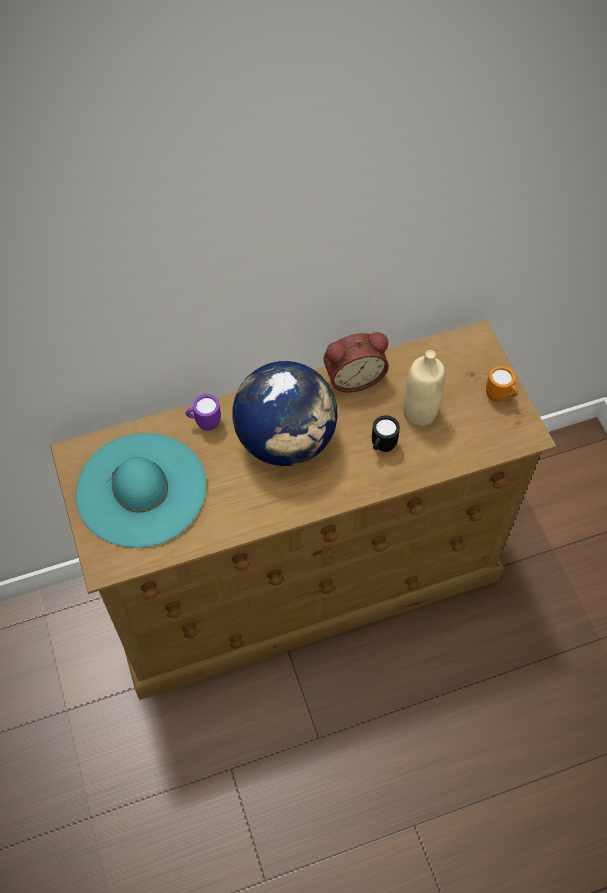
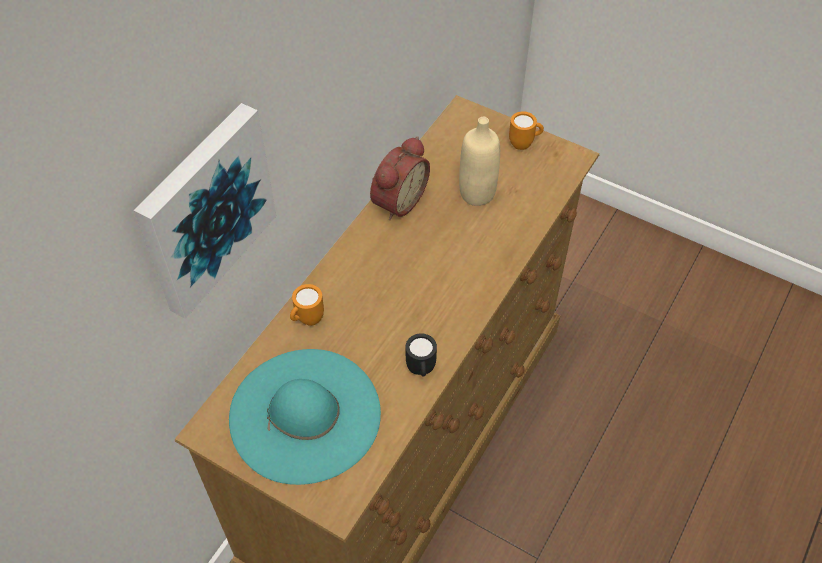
camera: 40 degrees left, 5 degrees down
purple mug [186,394,221,431] -> orange mug [290,284,324,326]
globe [233,361,338,466] -> none
black mug [372,415,400,452] -> black mug moved to [406,333,437,377]
none -> picture [134,103,276,319]

